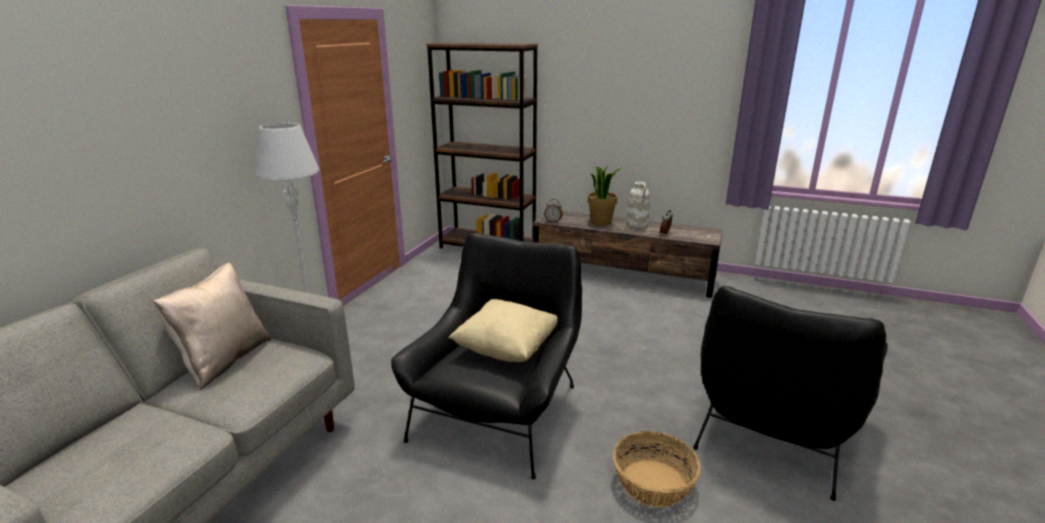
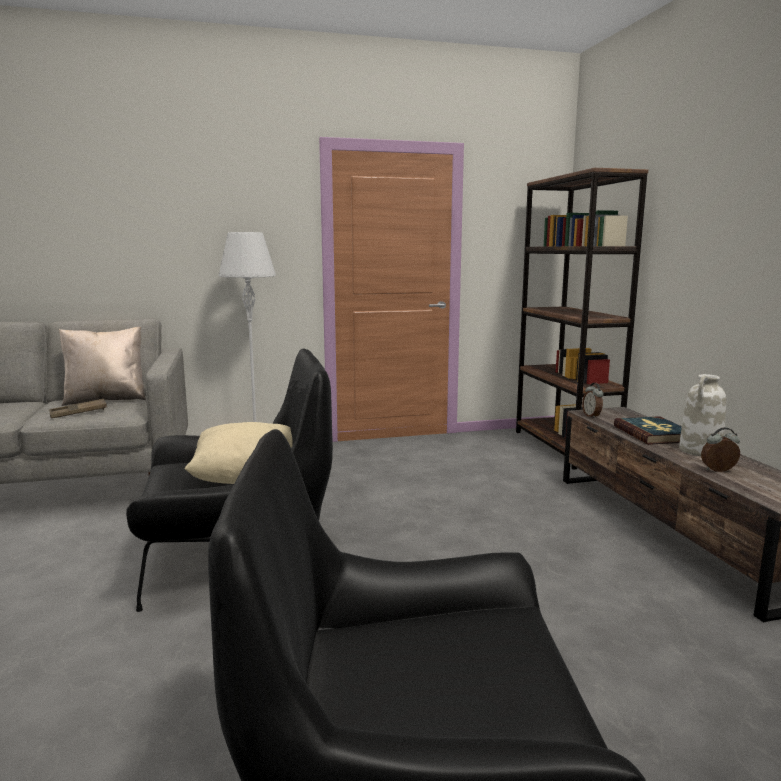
camera: 55 degrees right, 10 degrees down
potted plant [587,166,623,226] -> book [614,416,682,445]
basket [613,431,701,507] -> none
none -> brown tray [49,399,107,418]

